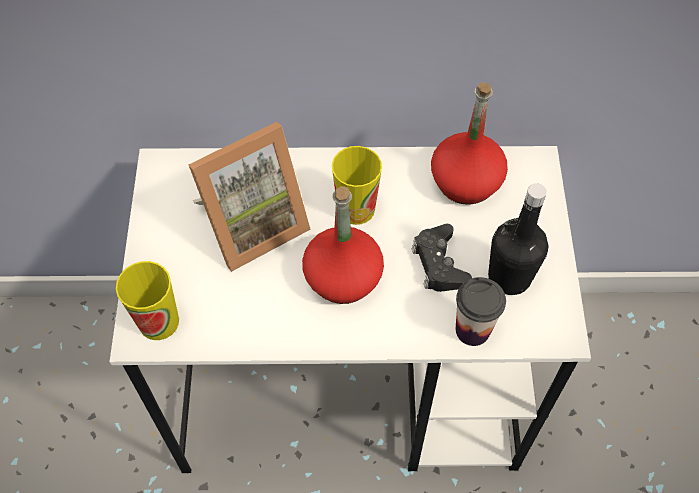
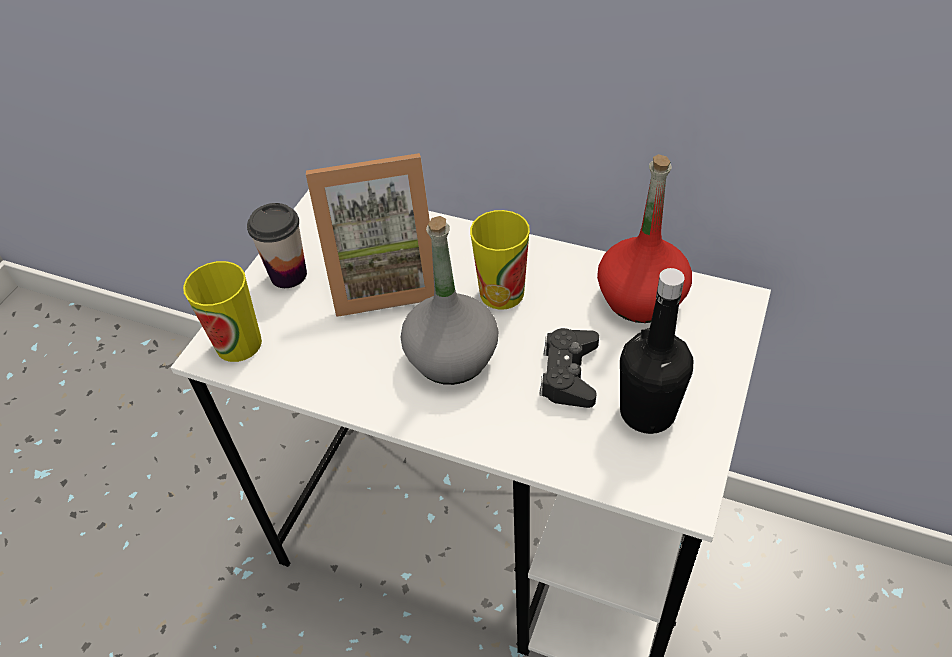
camera: 25 degrees right, 10 degrees down
red bottle [302,186,384,304] -> grey bottle [401,216,498,385]
cup [456,277,506,346] -> cup moved to [247,203,307,288]

